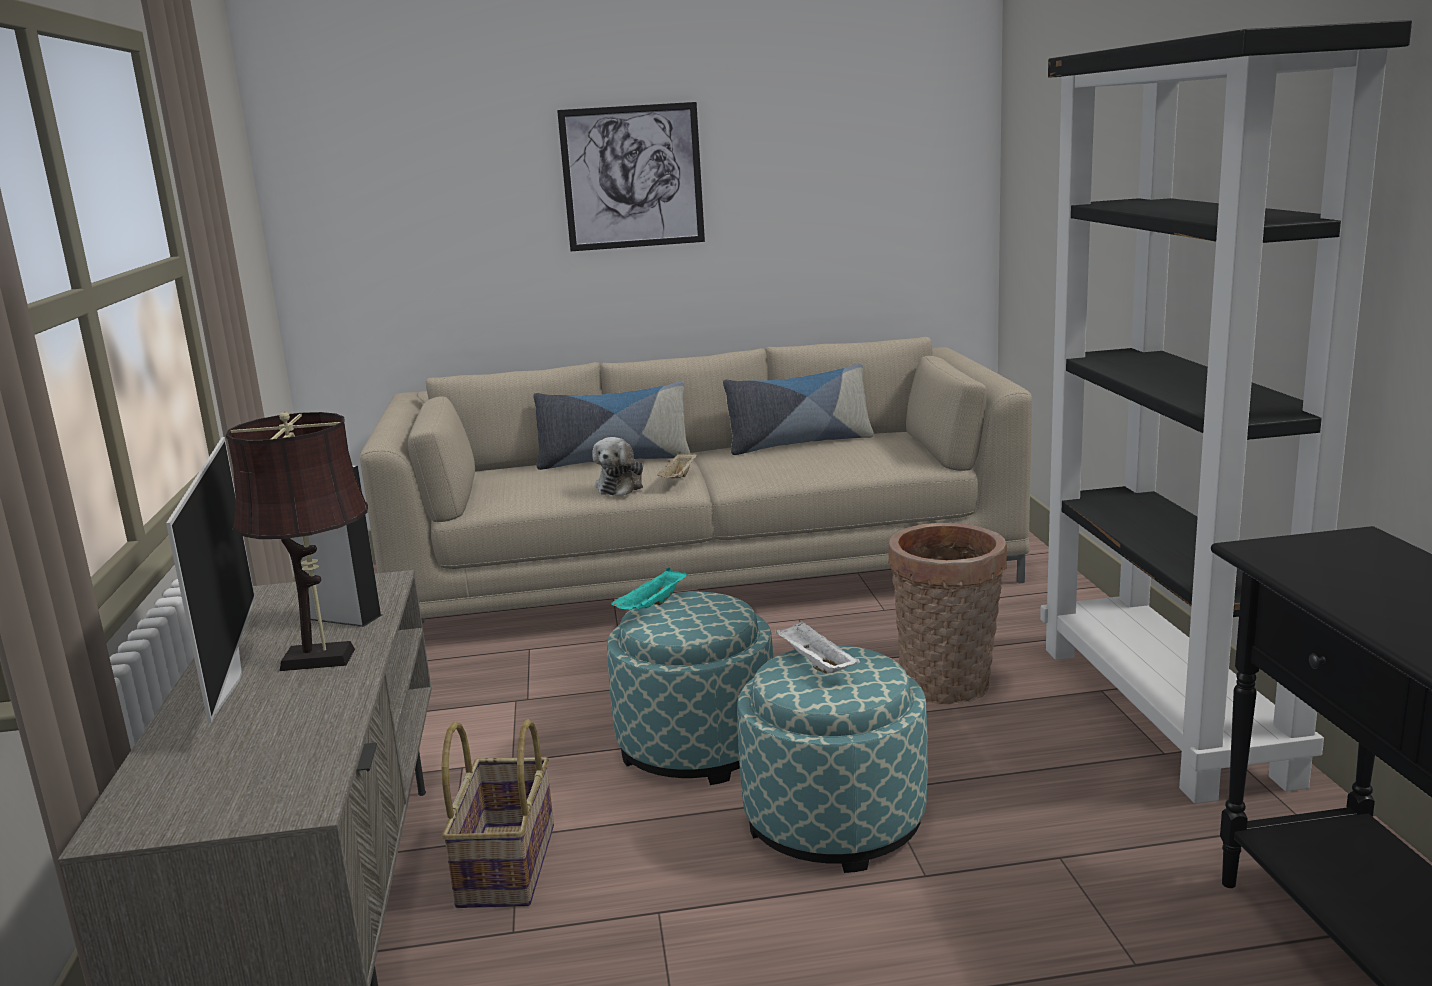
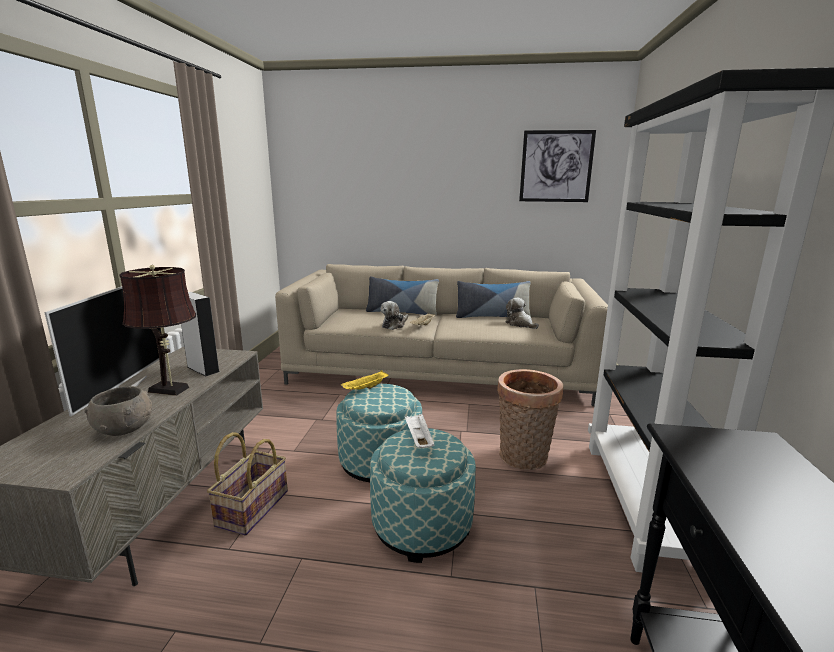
camera: 15 degrees right, 0 degrees up
picture [557,102,705,251] -> picture moved to [519,130,596,202]
turquoise tray [611,568,687,610] -> yellow tray [341,370,389,390]
none -> grey bowl [84,386,152,436]
none -> plush toy [506,298,539,329]

